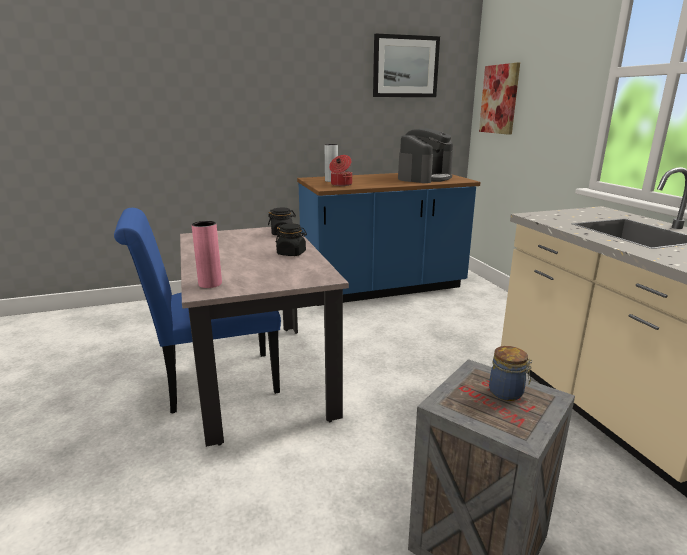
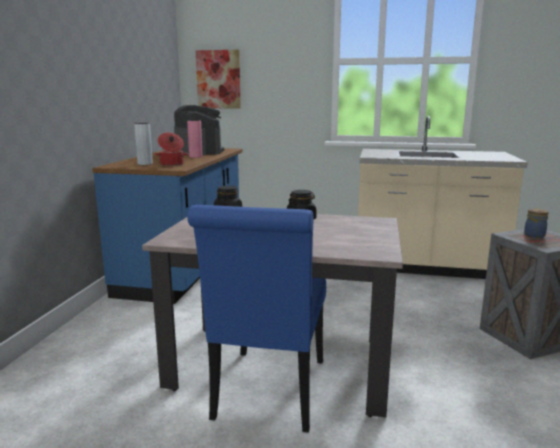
camera: 60 degrees left, 5 degrees down
pink vase [192,221,222,288] -> pink vase moved to [187,120,203,158]
picture [373,34,440,97] -> none

